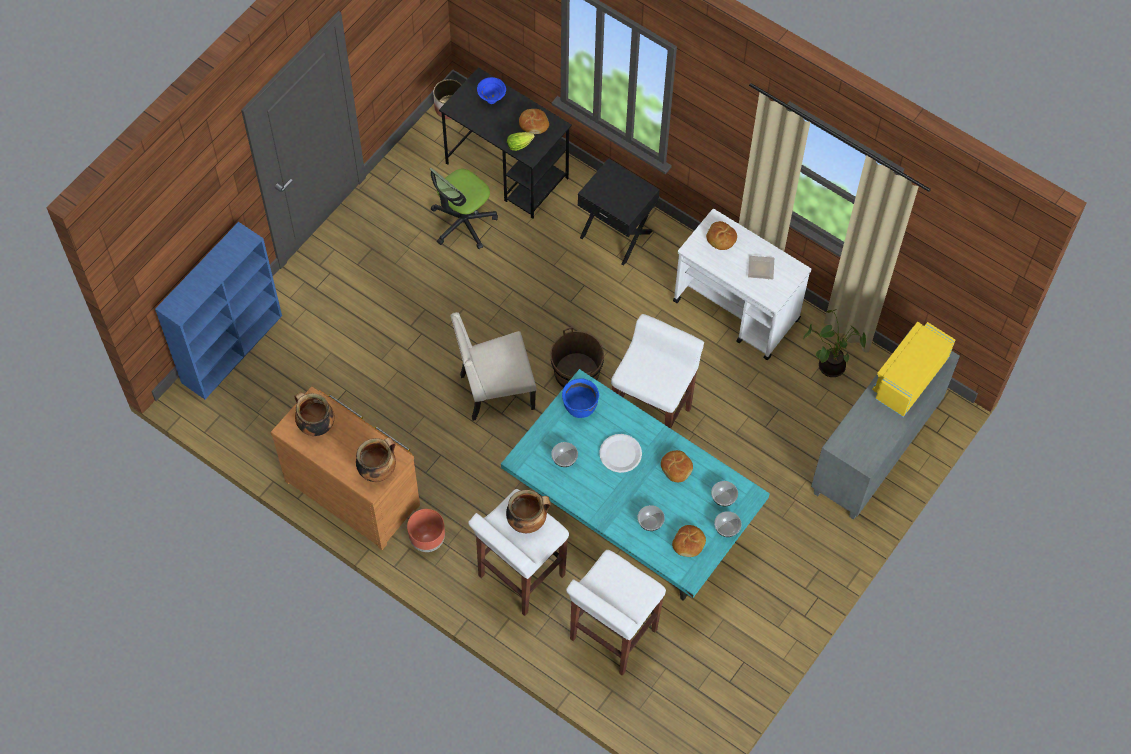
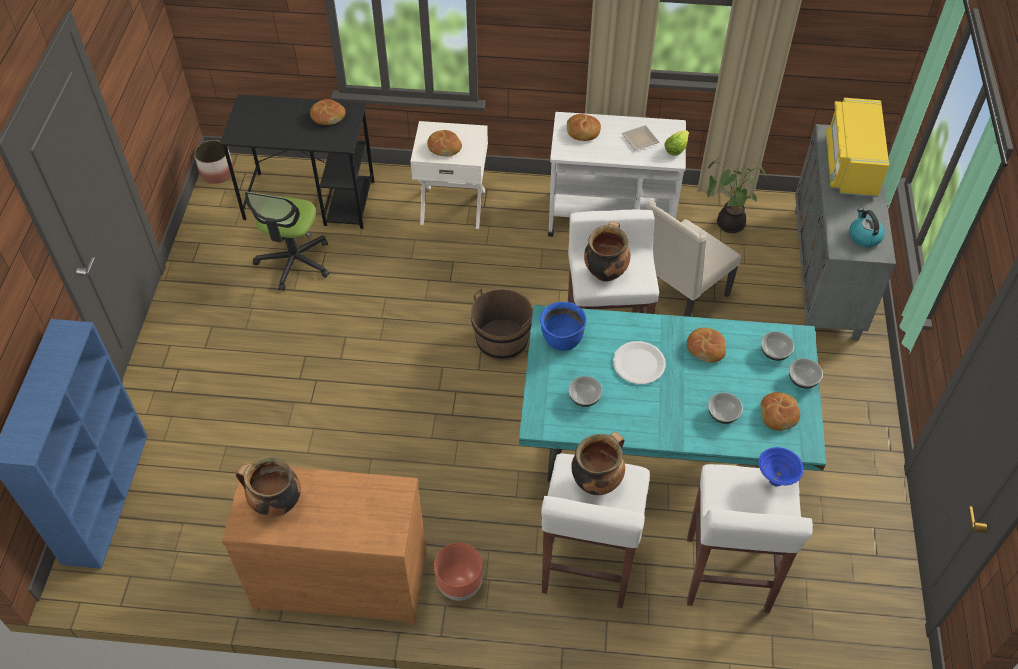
camera: 30 degrees left, 10 degrees down
cooking pot [356,437,396,482] -> cooking pot moved to [584,221,631,282]
beige chair [450,312,537,421] -> beige chair moved to [646,200,741,317]
blue bowl [477,77,506,104] -> blue bowl moved to [758,447,803,487]
lettuce [507,132,535,151] -> lettuce moved to [665,130,689,156]
black nightstand [578,158,660,266] -> white nightstand [410,121,488,229]
none -> bread [427,130,462,156]
none -> kettle [849,208,885,247]

